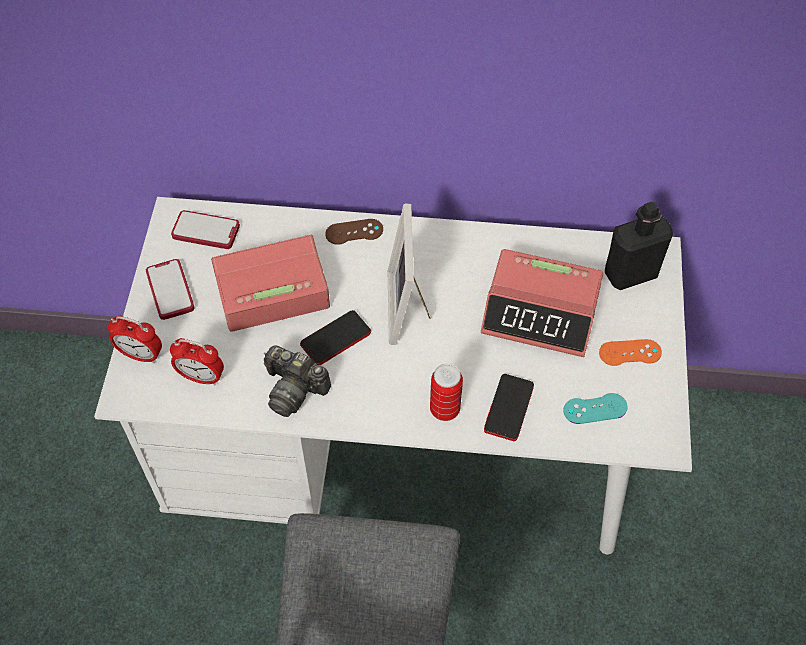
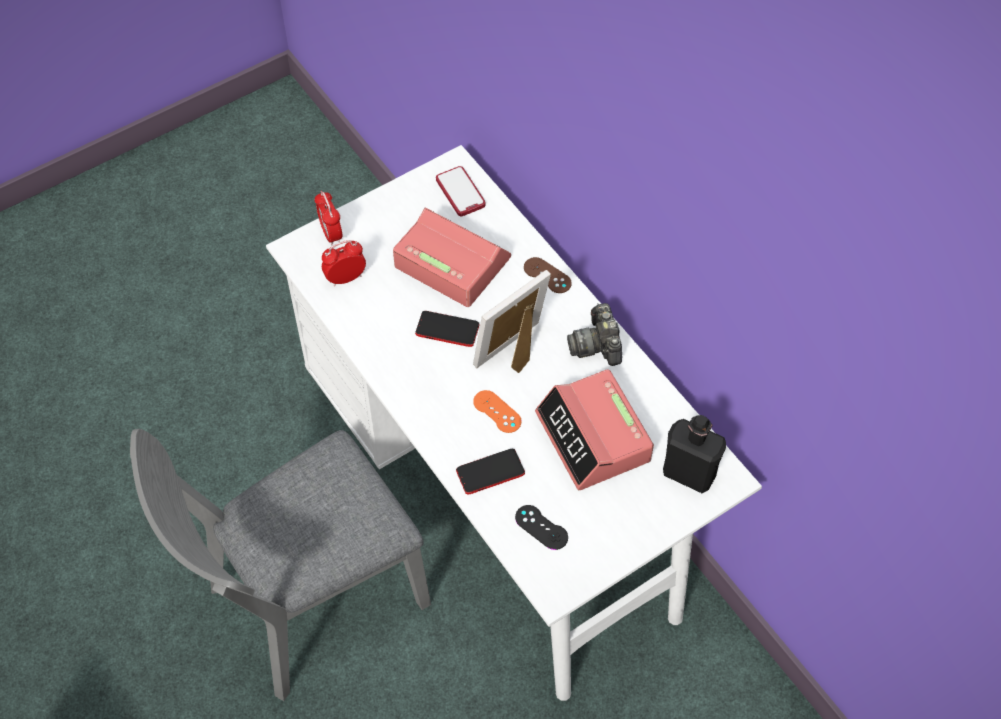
camera: 50 degrees right, 0 degrees up
phone [146,259,195,320] -> none
alarm clock [170,338,224,385] -> alarm clock turned 90 degrees clockwise [322,240,366,286]
camera [264,345,331,417] -> camera moved to [567,303,622,366]
can [430,363,463,421] -> none
turquoise game controller [563,393,628,424] -> black game controller [515,505,568,550]
orange game controller [599,339,662,366] -> orange game controller moved to [473,390,522,433]

